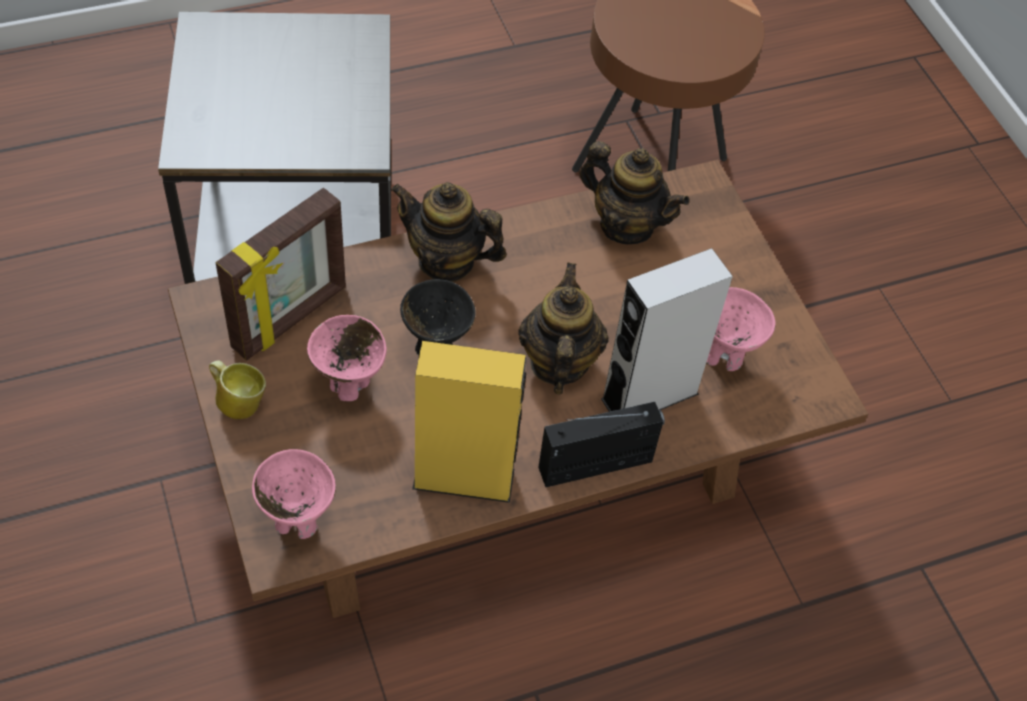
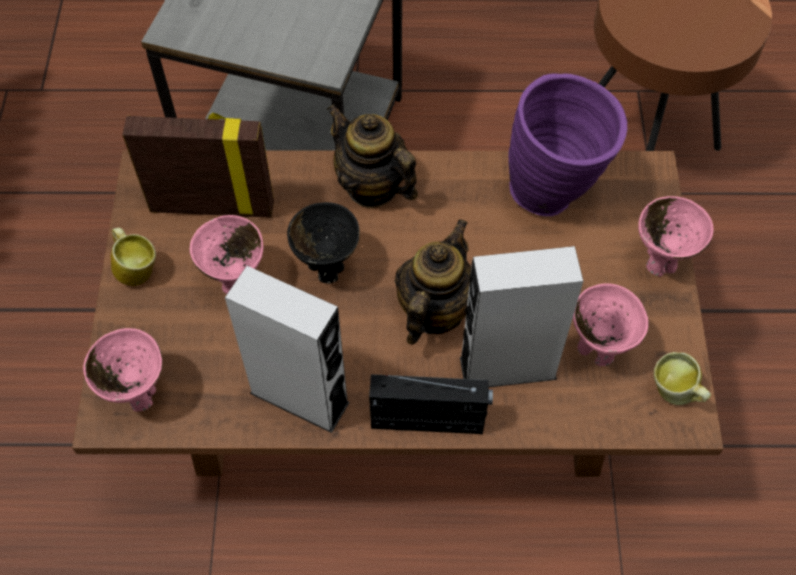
camera: 25 degrees right, 5 degrees up
picture frame [216,188,346,361] -> picture frame turned 150 degrees counterclockwise [122,113,274,218]
yellow speaker [412,341,526,503] -> grey speaker [225,266,350,433]
teapot [579,141,690,244] -> purple vase [508,73,627,216]
none -> pink bowl [638,196,714,277]
none -> mug [653,352,711,405]

